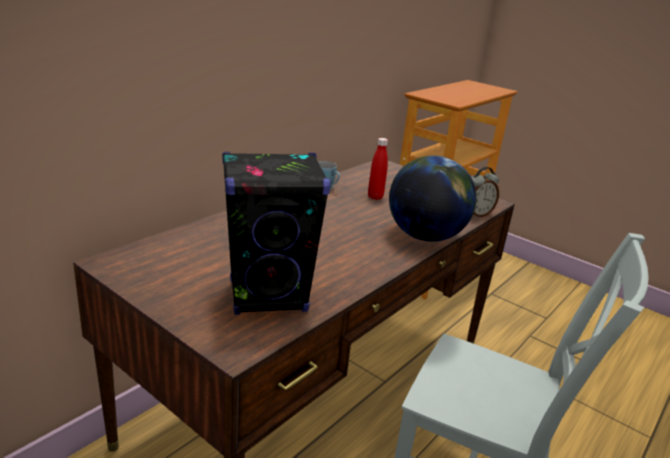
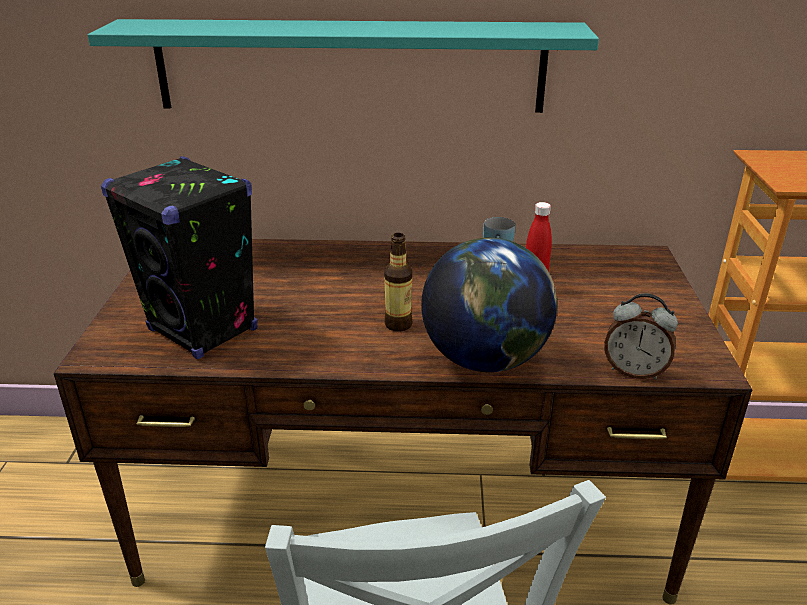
camera: 55 degrees right, 5 degrees up
none -> turquoise shelf [88,19,599,113]
none -> bottle [384,233,412,331]

